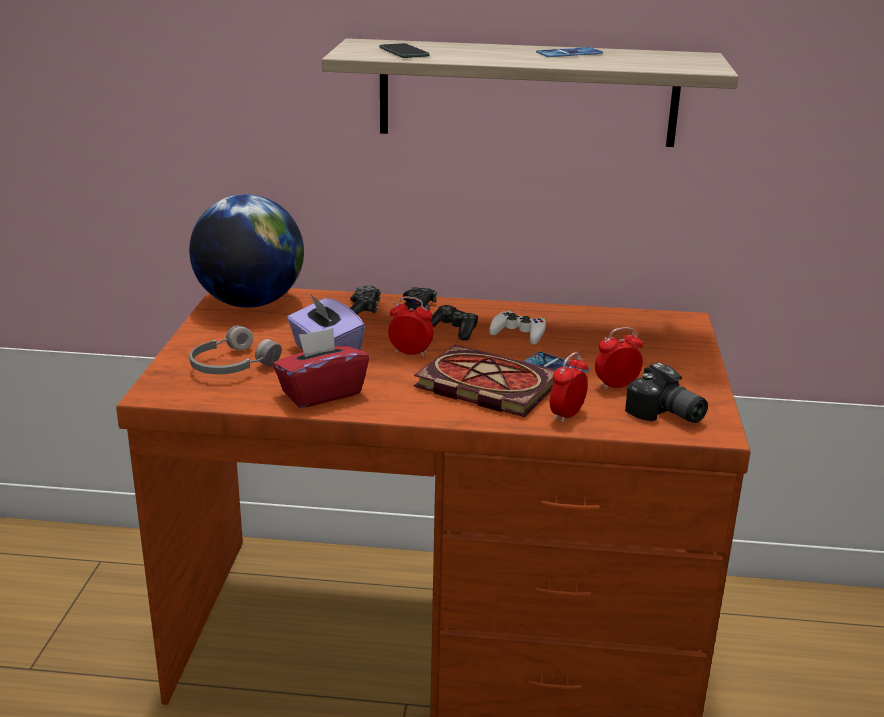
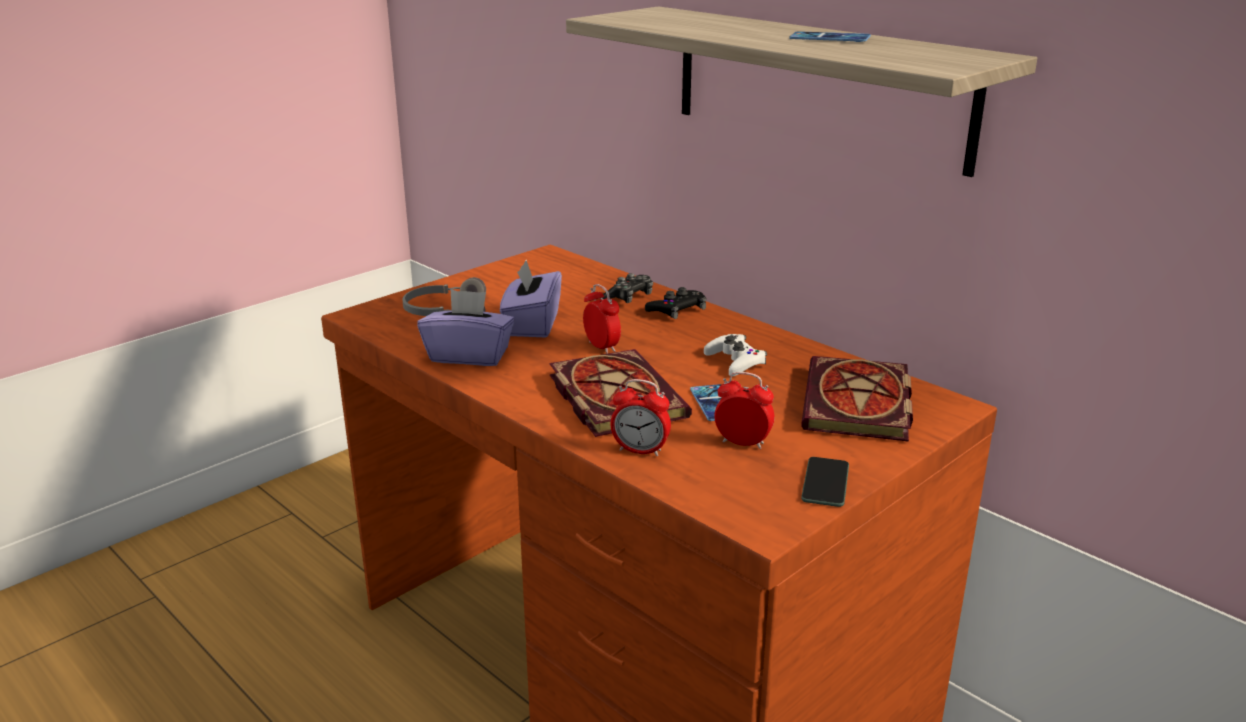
camera: 40 degrees right, 0 degrees up
globe [189,194,304,308] -> none
red tissue box [273,328,369,408] -> purple tissue box [417,289,515,366]
phone [379,43,430,58] -> phone moved to [801,457,849,507]
game controller [431,305,478,341] -> none
alarm clock [550,352,588,423] -> alarm clock turned 150 degrees counterclockwise [610,379,671,456]
camera [625,363,708,423] -> none
none -> book [801,356,913,442]

